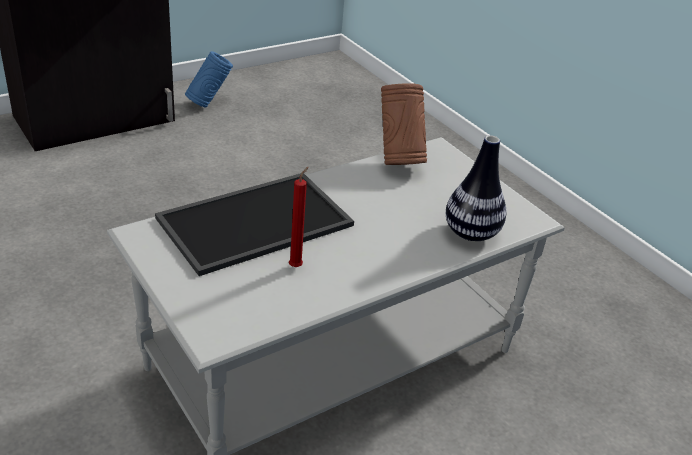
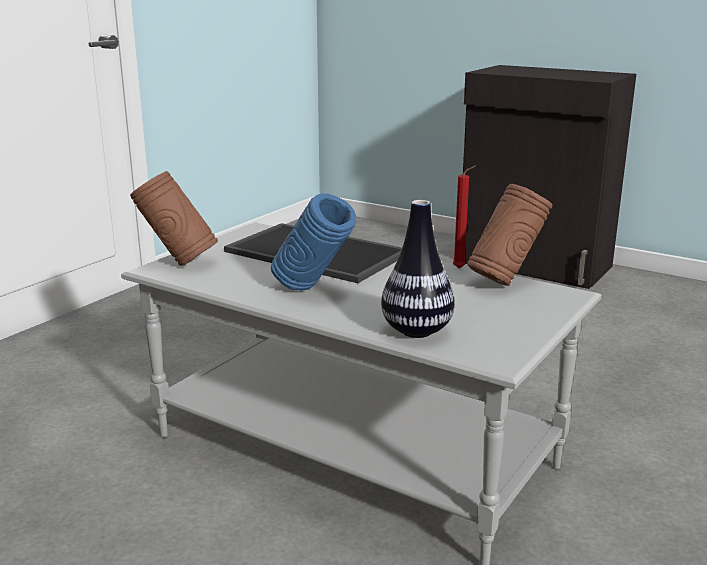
camera: 70 degrees right, 15 degrees down
blue vase [185,51,233,108] -> blue vase moved to [271,193,356,291]
red candle [289,166,309,267] -> red candle moved to [453,165,476,268]
none -> brown vase [130,171,218,266]

